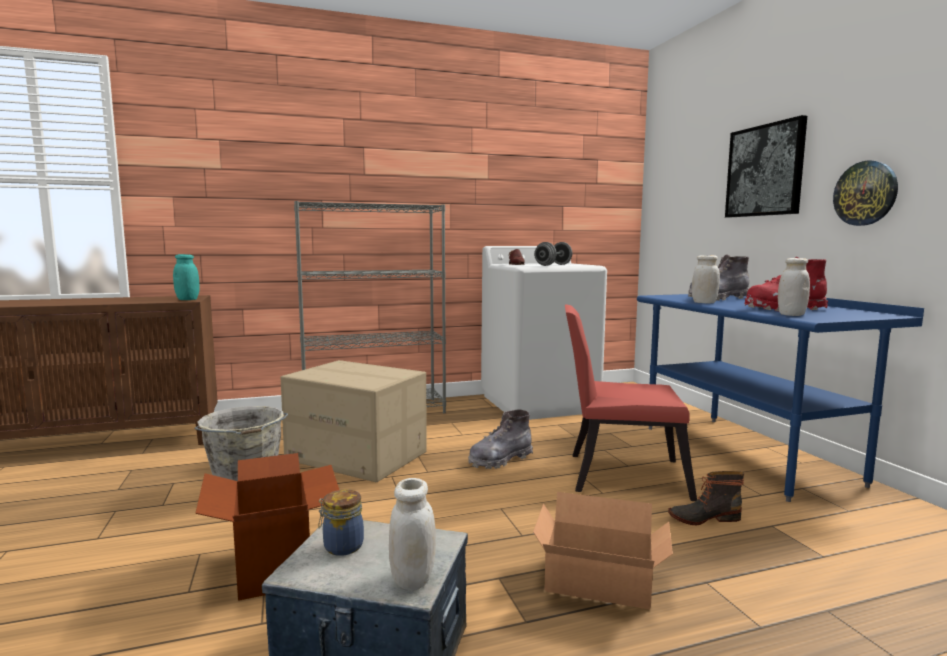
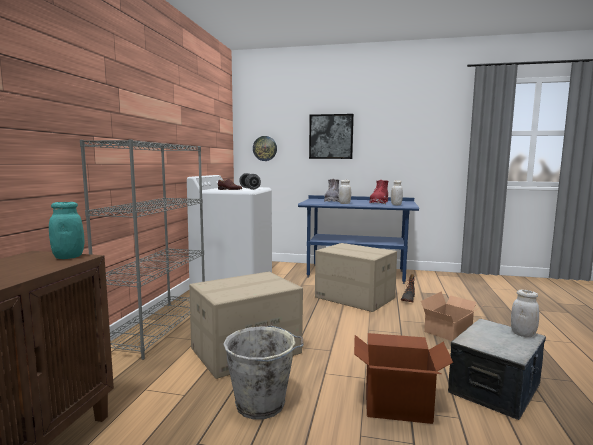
camera: 60 degrees left, 0 degrees up
jar [318,489,364,556] -> none
grey boot [468,409,533,469] -> none
red chair [565,304,697,501] -> cardboard box [315,243,397,312]
wall clock [833,160,898,226] -> wall clock moved to [253,136,277,161]

